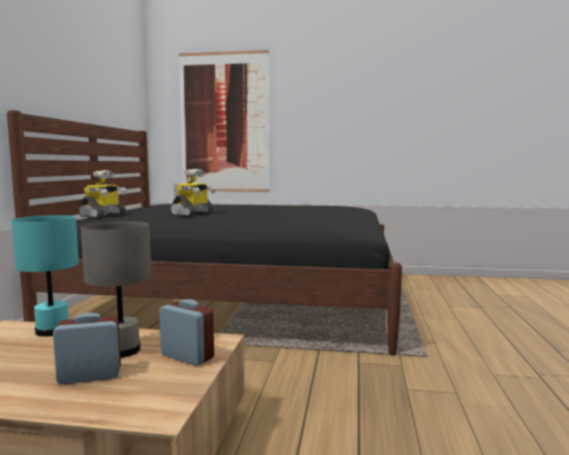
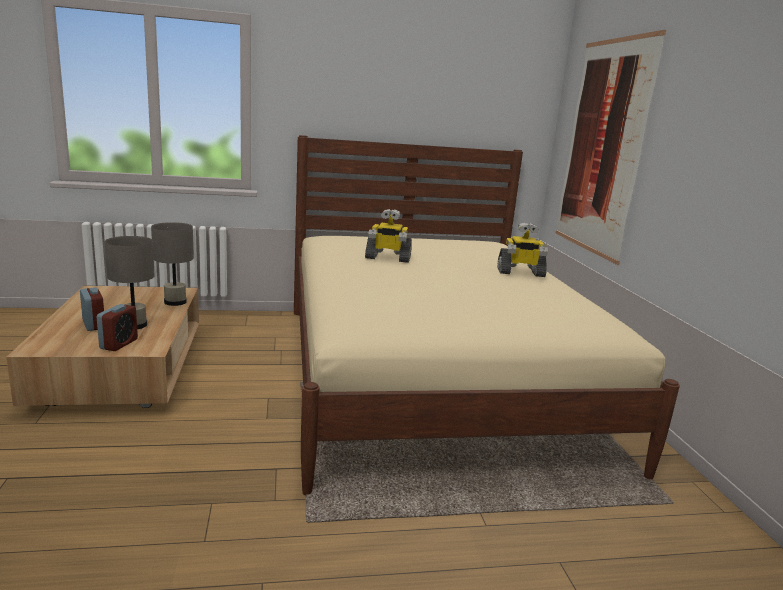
camera: 70 degrees right, 10 degrees up
black bed [7,110,402,356] -> beige bed [294,135,680,495]
turquoise table lamp [12,215,79,336] -> grey table lamp [151,222,194,306]
toy robot [78,170,127,218] -> toy robot moved to [497,222,548,277]

